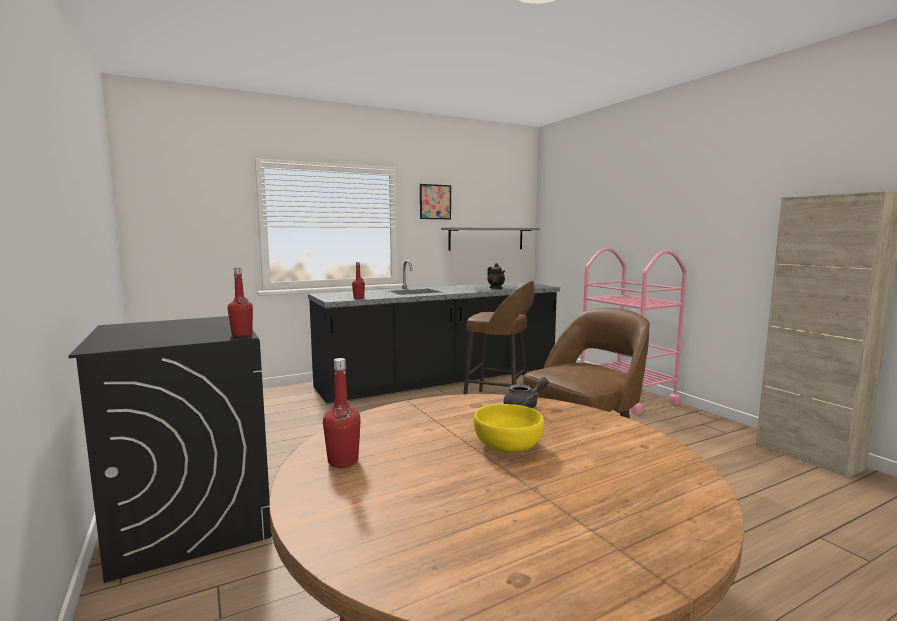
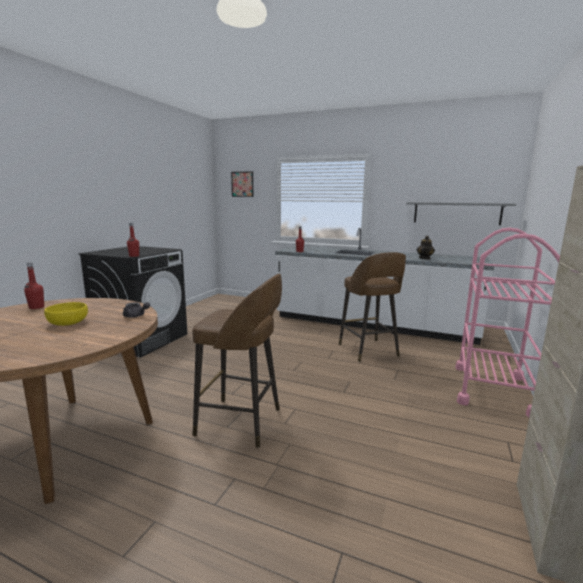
camera: 50 degrees right, 5 degrees up
black counter [308,260,560,403] -> white counter [275,228,494,345]
picture [420,184,451,219] -> picture moved to [231,171,253,197]

